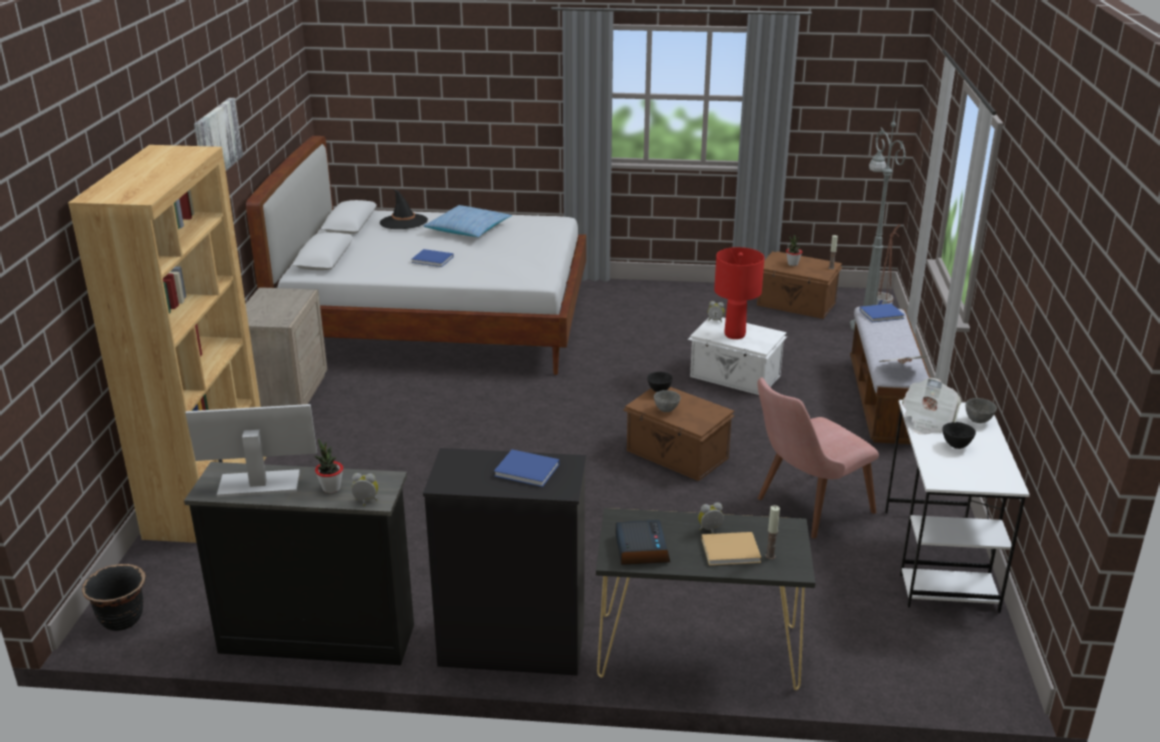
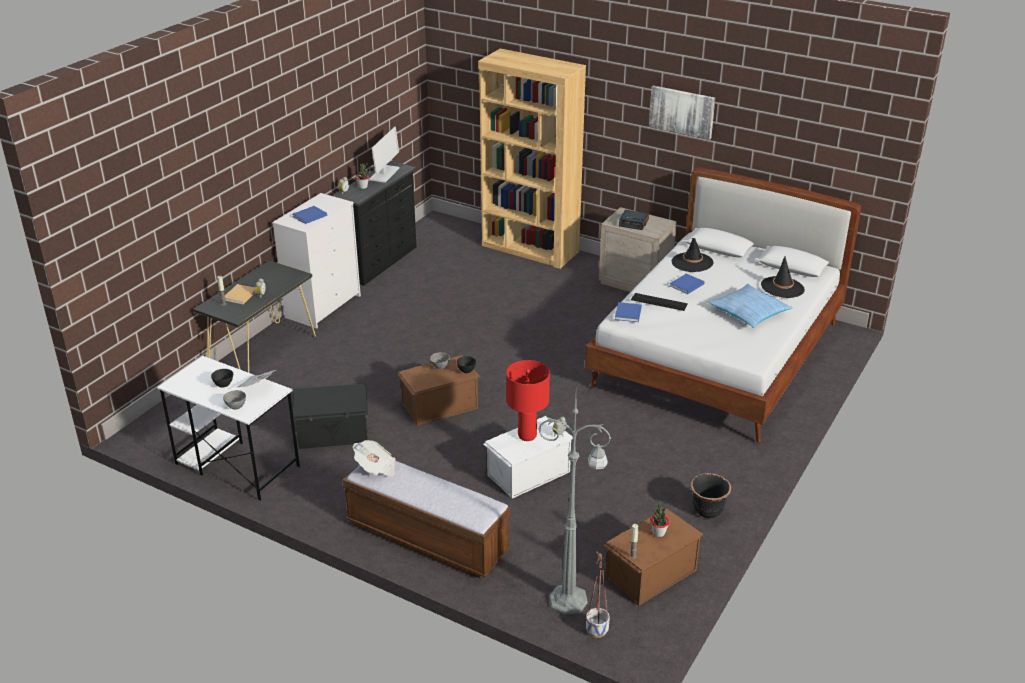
camera: 115 degrees right, 5 degrees up
black planter [82,564,146,631] -> black planter moved to [691,473,731,518]
black dresser [423,448,586,676] -> white dresser [272,193,361,329]
alarm clock [616,520,670,565] -> alarm clock moved to [619,210,649,230]
pink chair [757,377,879,538] -> black storage box [292,384,368,449]
blue book [859,303,904,322] -> blue book moved to [615,302,642,322]
none -> keyboard [631,293,688,311]
none -> black hat [672,238,714,272]

